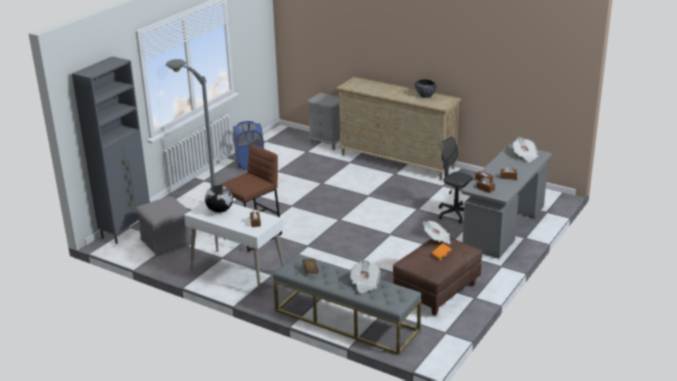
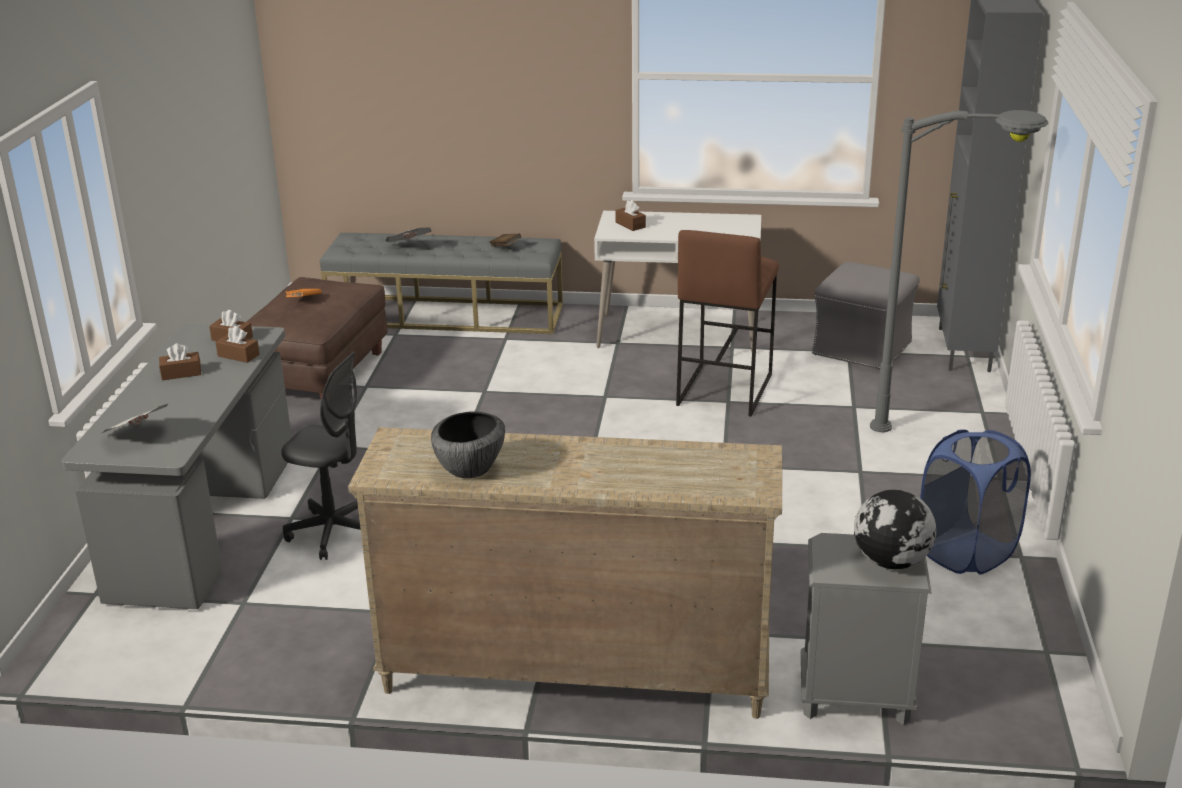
camera: 155 degrees right, 0 degrees up
globe [205,185,233,213] -> globe moved to [854,490,936,569]
newspaper [423,221,450,244] -> none

